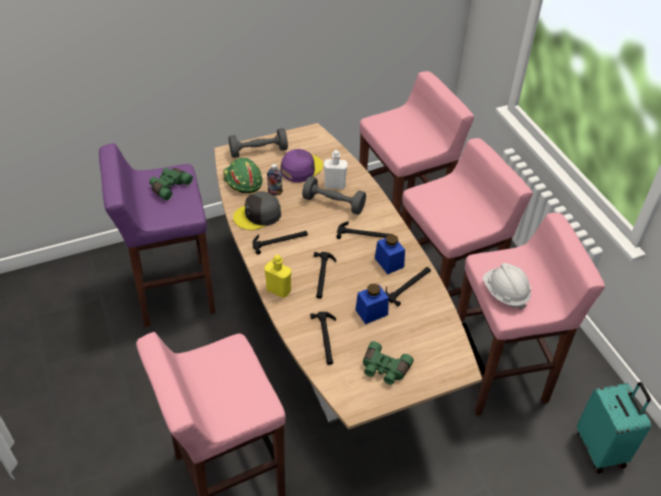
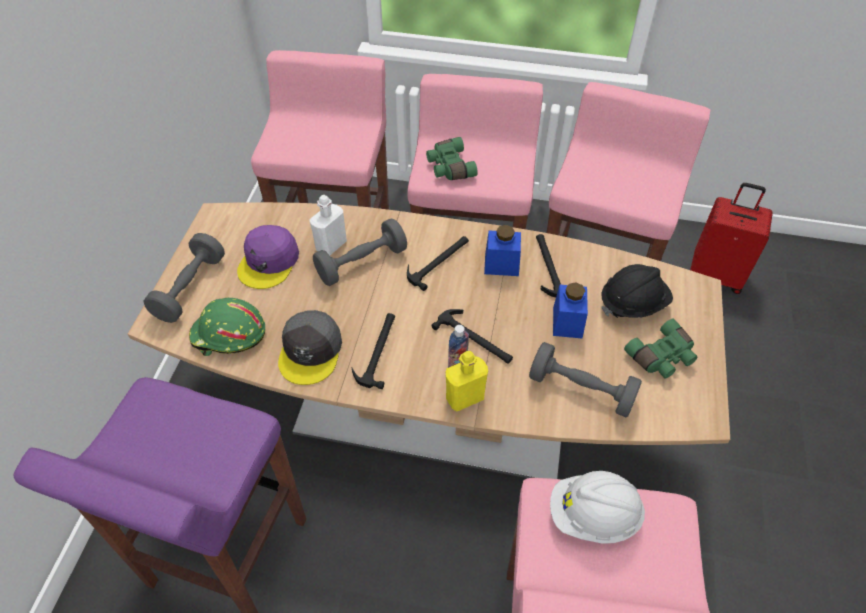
camera: 55 degrees left, 5 degrees up
green binoculars [149,168,193,201] -> green binoculars moved to [426,137,478,180]
bottle [267,164,283,195] -> bottle moved to [448,325,469,368]
purple cap [280,149,323,183] -> purple cap turned 150 degrees counterclockwise [237,225,299,289]
hammer [310,312,336,365] -> grey dumbbell [529,342,642,417]
white hard hat [483,263,531,310] -> white hard hat moved to [550,471,645,544]
turquoise suitcase [577,382,651,473] -> red suitcase [690,183,773,294]
none -> black hard hat [601,264,673,318]

